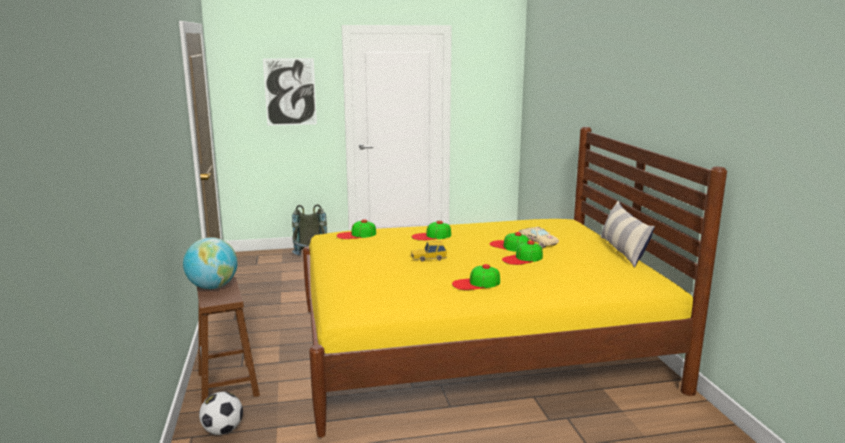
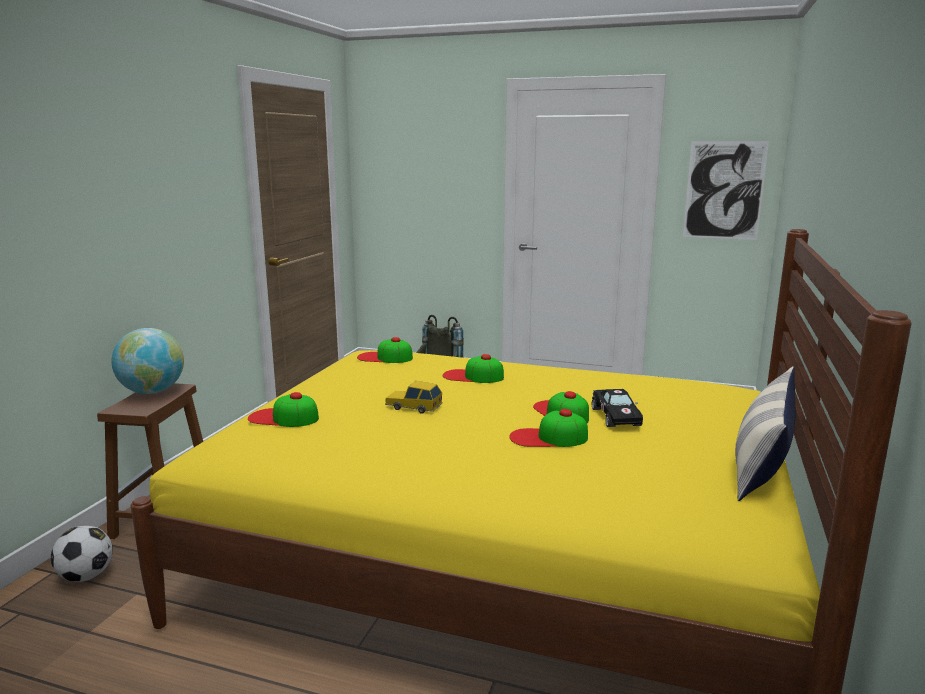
camera: 30 degrees right, 0 degrees up
picture [263,58,317,126] -> picture moved to [683,141,769,240]
cap [452,264,500,290] -> cap moved to [248,392,319,427]
beige toy car [519,227,559,248] -> black toy car [592,389,643,427]

